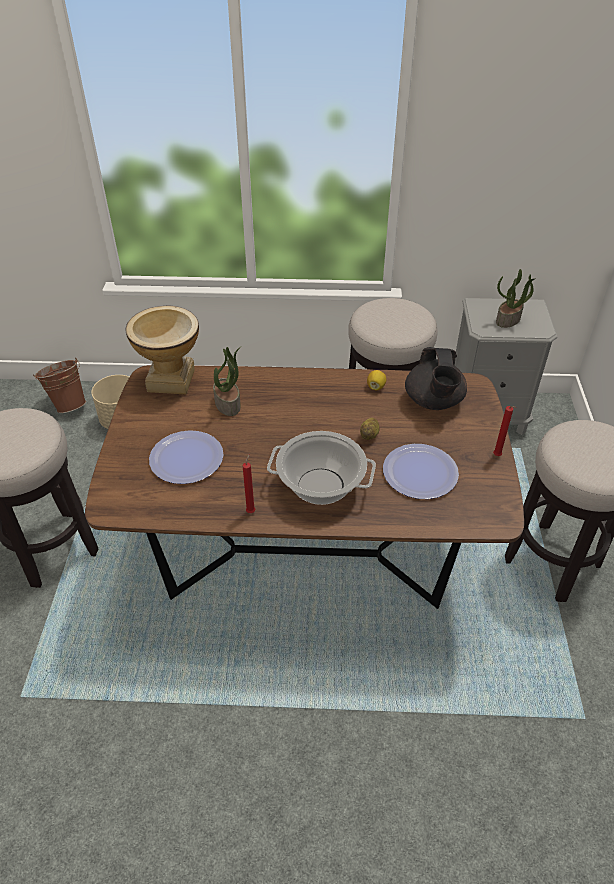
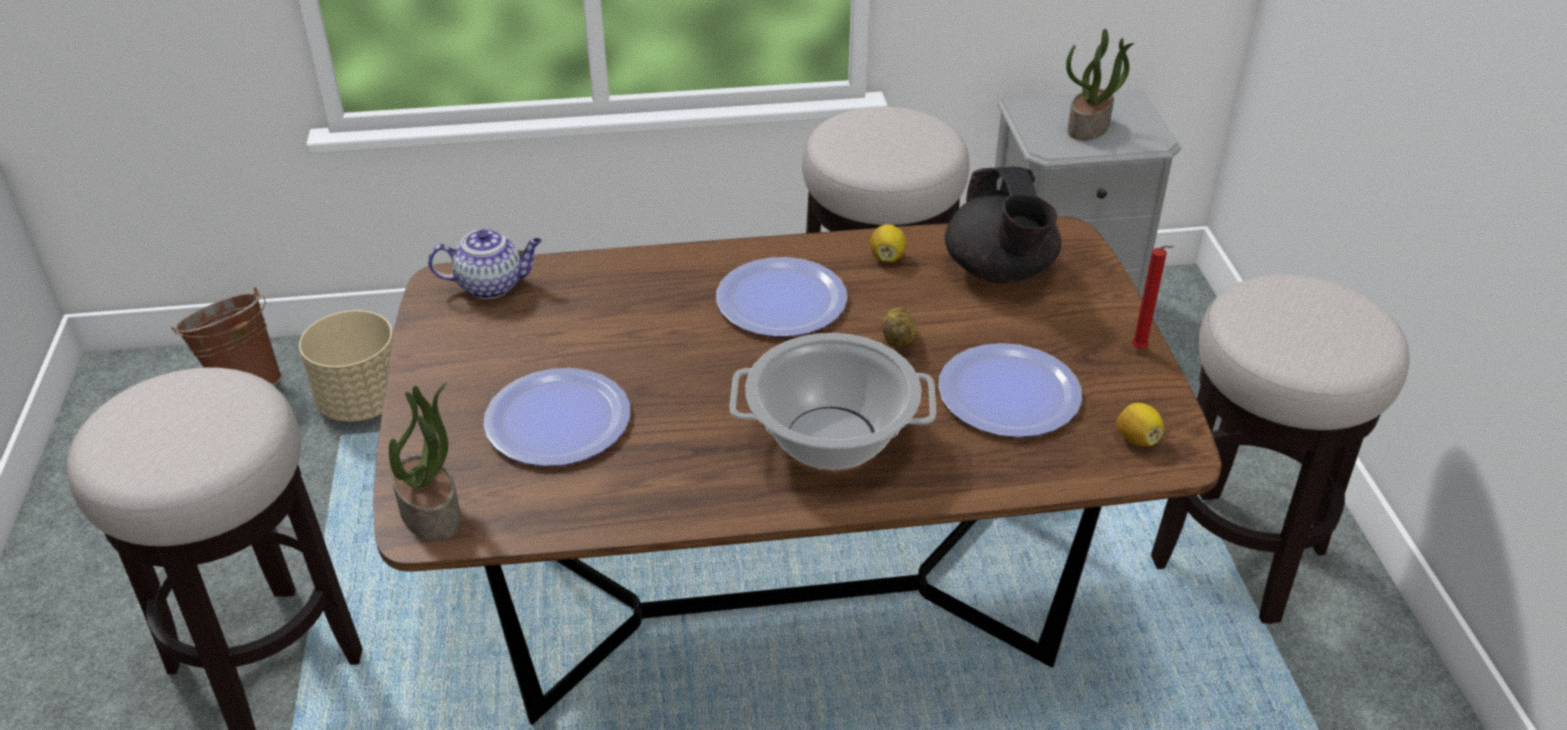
camera: 10 degrees left, 5 degrees down
vase [126,306,199,395] -> teapot [428,229,542,299]
potted plant [213,347,241,416] -> potted plant moved to [389,382,461,541]
red candle [243,454,255,513] -> none
none -> plate [716,257,847,337]
none -> lemon [1116,403,1164,447]

